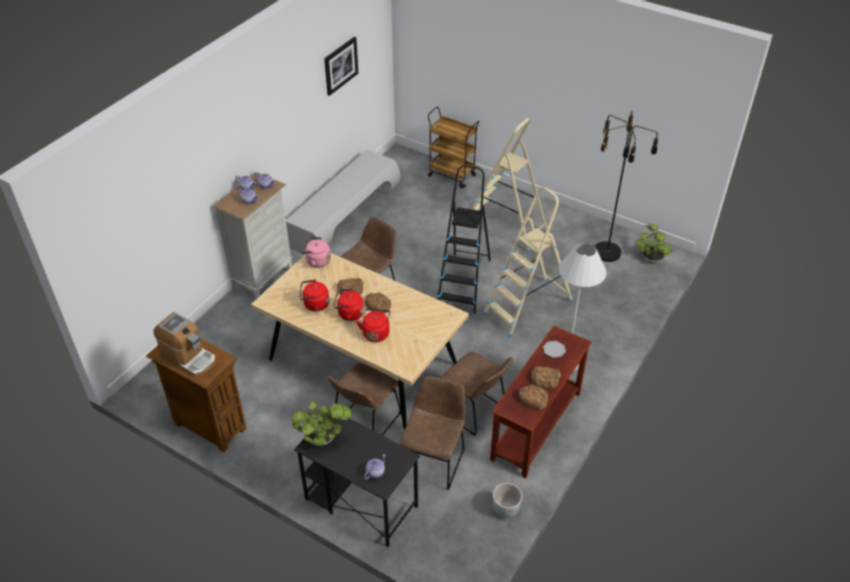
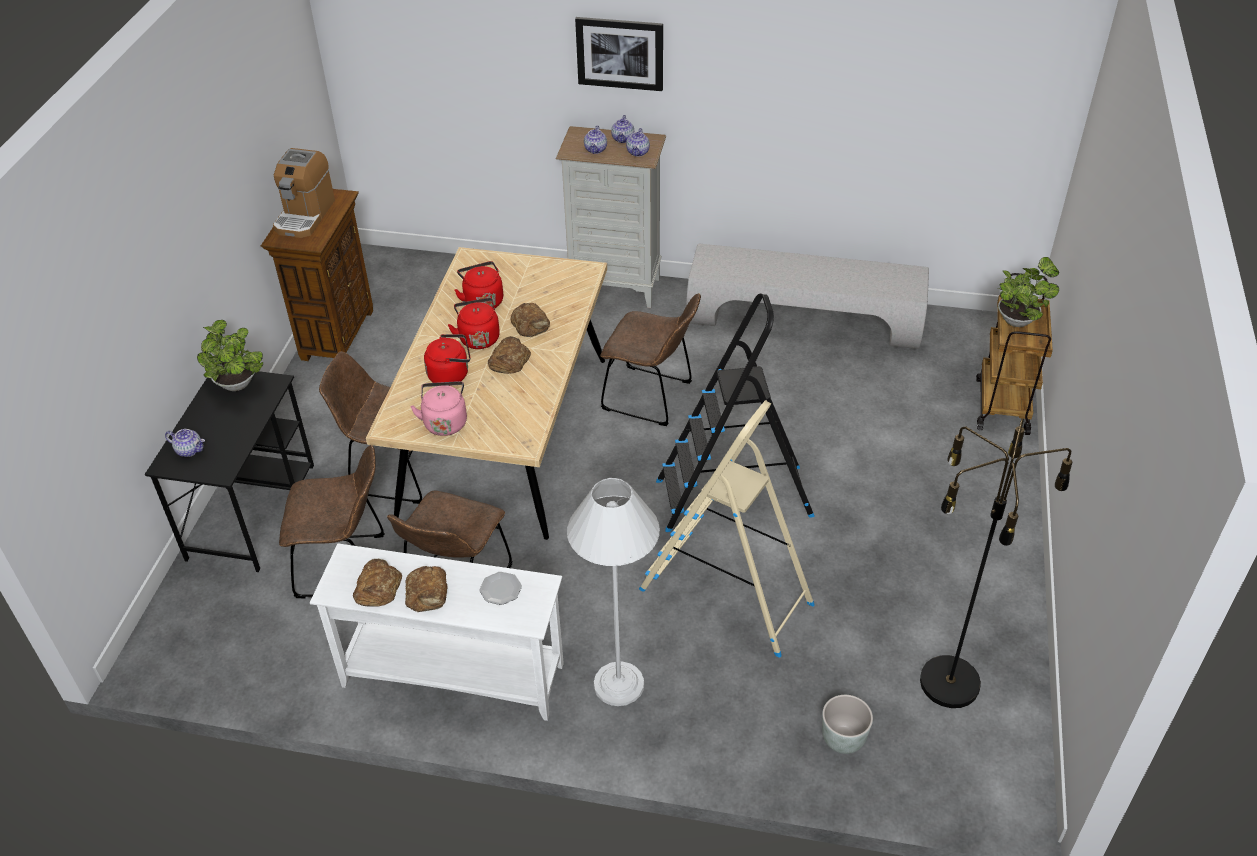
camera: 70 degrees right, 0 degrees up
pink kettle [300,237,331,268] -> pink kettle moved to [410,381,467,436]
picture [324,37,358,96] -> picture moved to [575,17,663,91]
beige step ladder [471,118,547,252] -> none
brown console table [490,325,592,478] -> white console table [310,543,564,721]
grey planter [493,483,522,518] -> grey planter moved to [822,695,873,754]
potted plant [637,224,672,264] -> potted plant moved to [998,257,1059,327]

